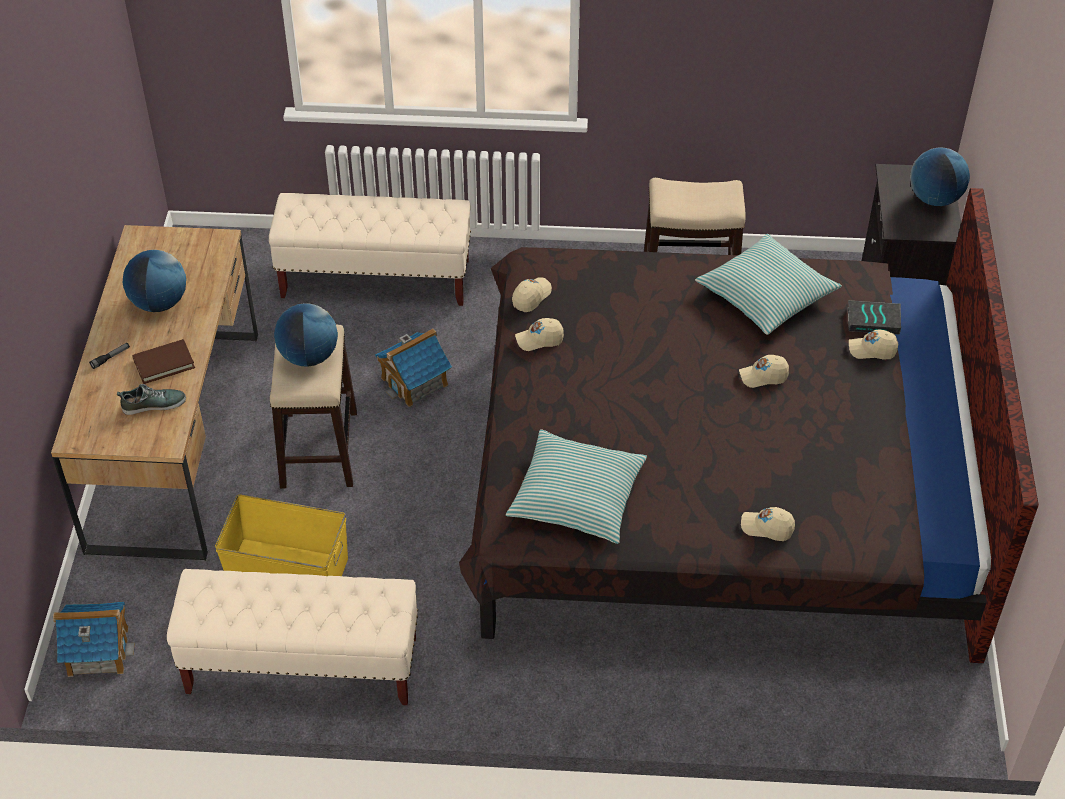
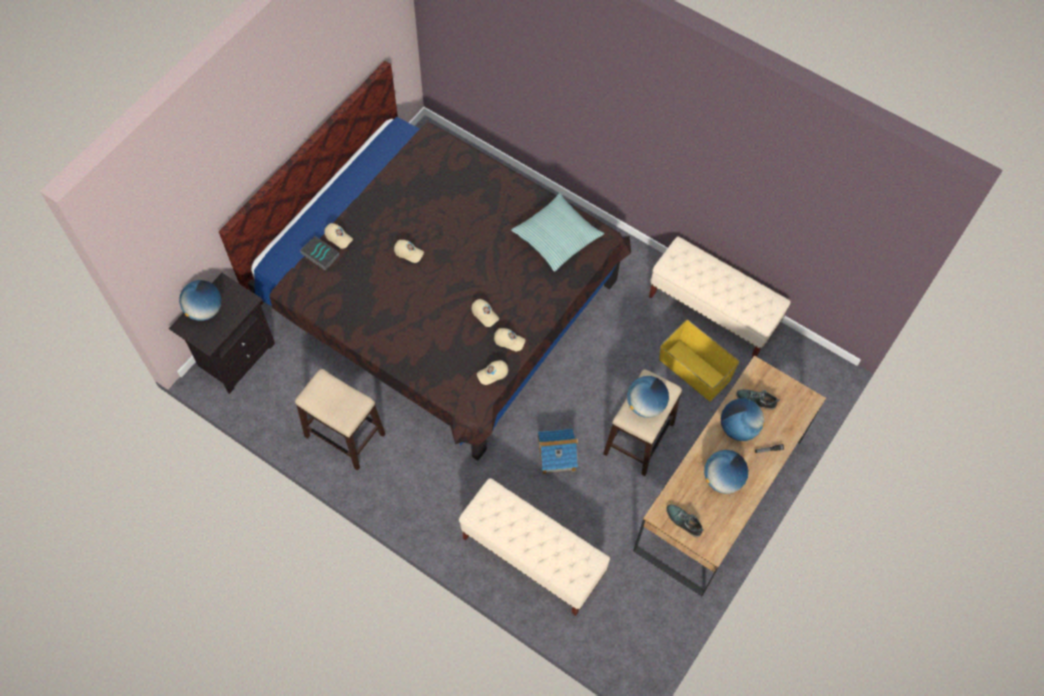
camera: 150 degrees left, 15 degrees up
toy house [53,602,135,677] -> none
brown book [132,339,195,384] -> globe [721,398,765,441]
pillow [695,234,842,335] -> none
beige cap [741,507,795,541] -> beige cap moved to [471,299,499,327]
none -> shoe [666,504,704,537]

